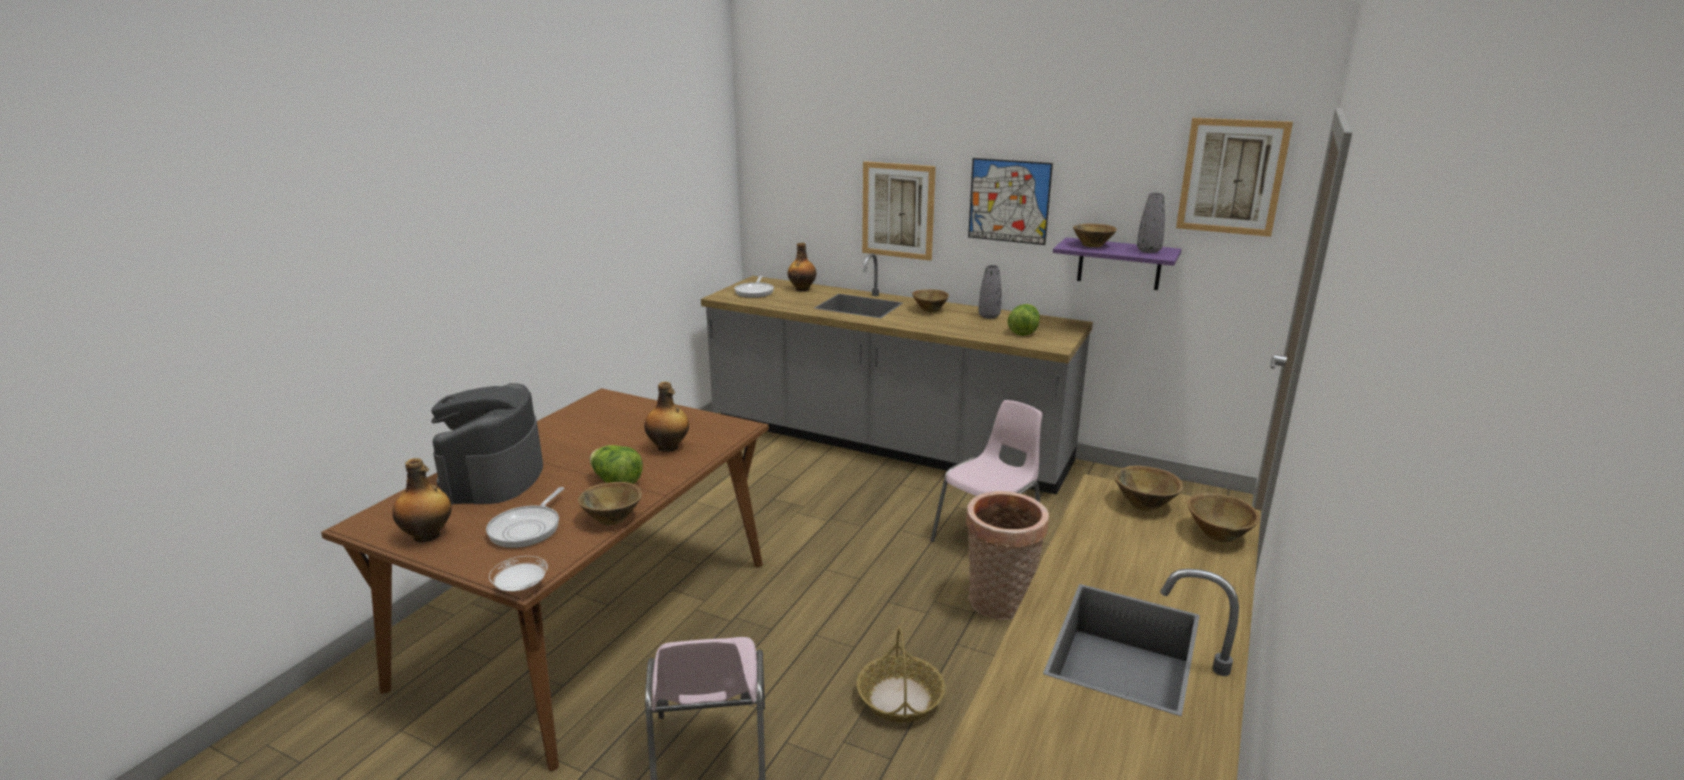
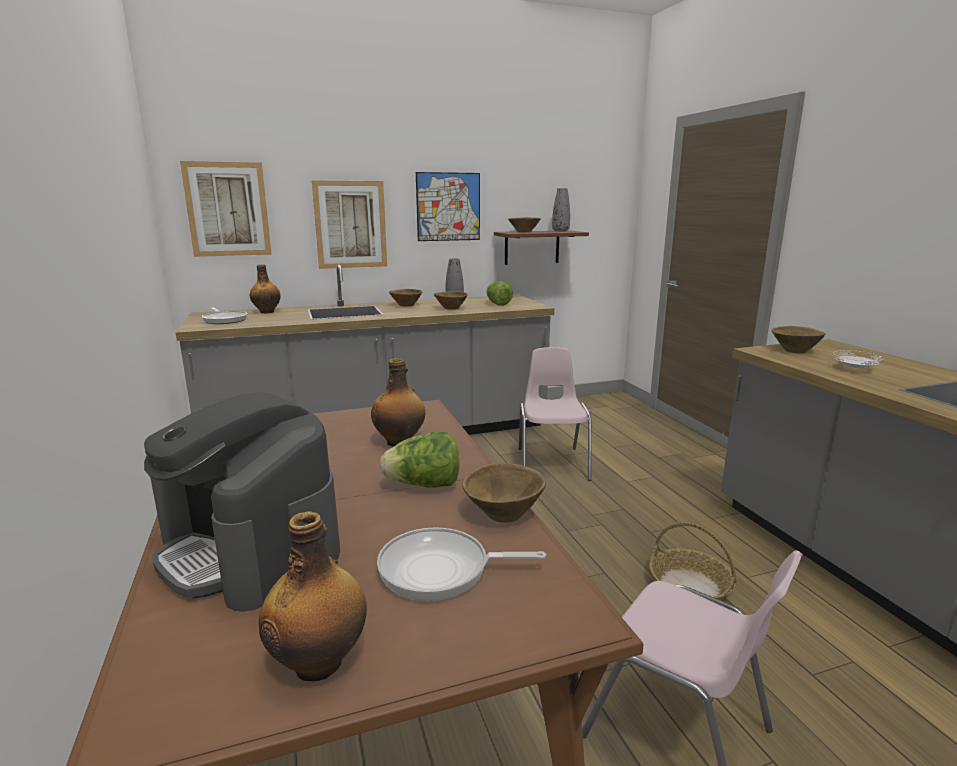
camera: 45 degrees left, 5 degrees down
frying pan [486,487,564,548] -> frying pan turned 120 degrees clockwise [377,527,546,601]
white plate [489,556,548,591] -> white plate moved to [834,350,883,369]
basket [966,491,1049,620] -> none
purple shelf [1053,237,1182,290] -> brown shelf [494,230,589,265]
picture [1176,118,1293,237] -> picture moved to [180,161,272,257]
brown bowl [1188,493,1259,543] -> brown bowl moved to [434,291,468,309]

